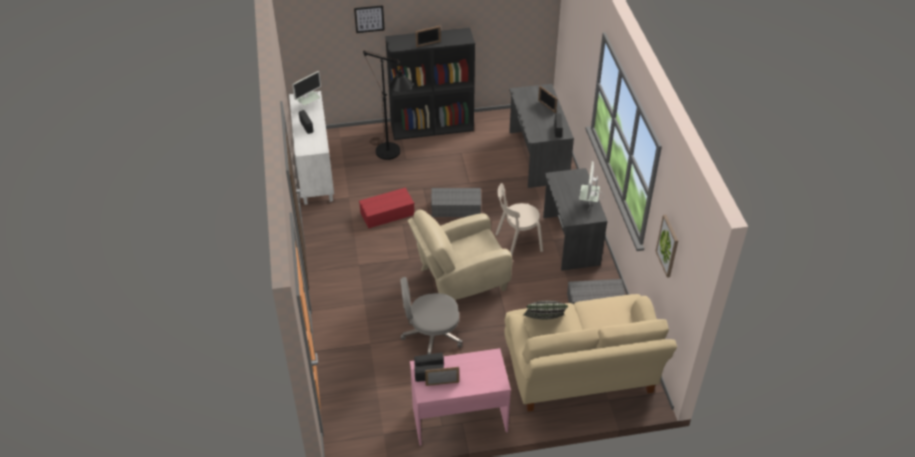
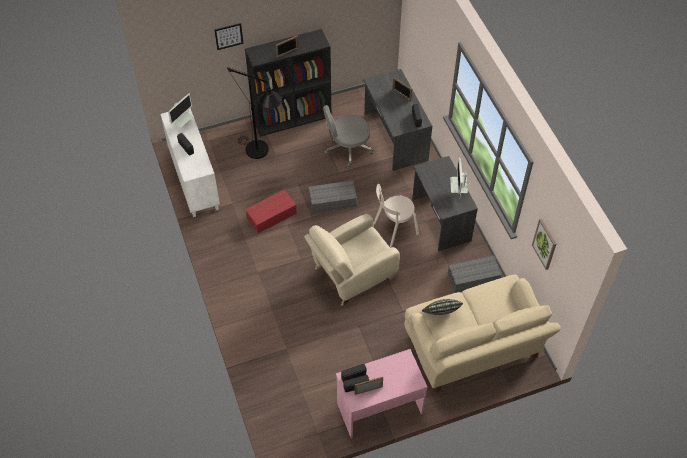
camera: 10 degrees left, 10 degrees up
grey office chair [400,277,462,354] -> grey office chair moved to [323,105,373,167]

